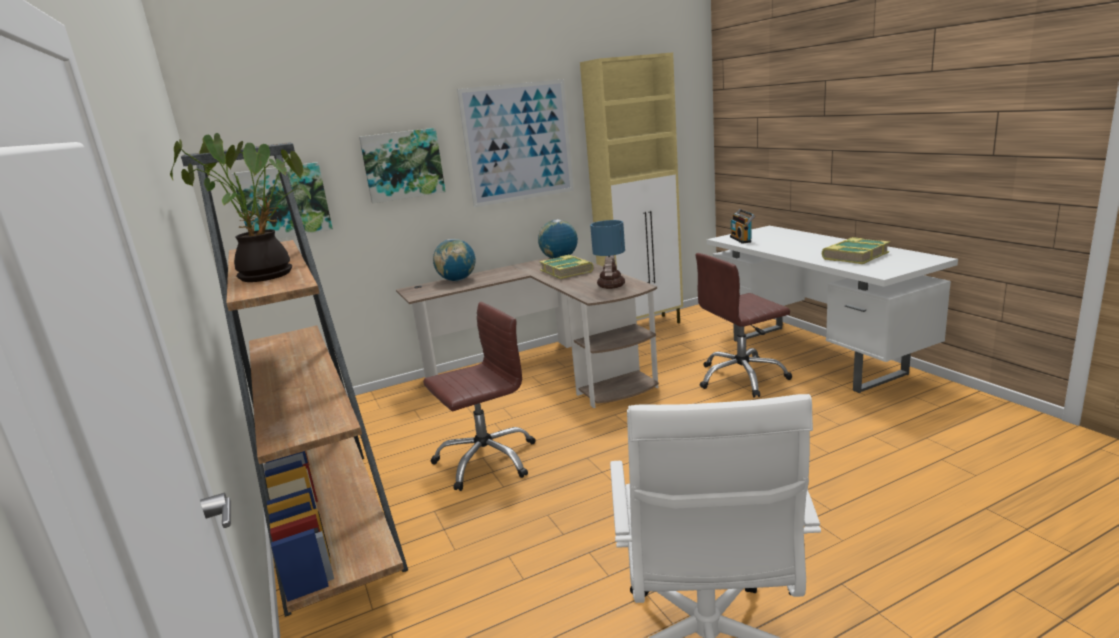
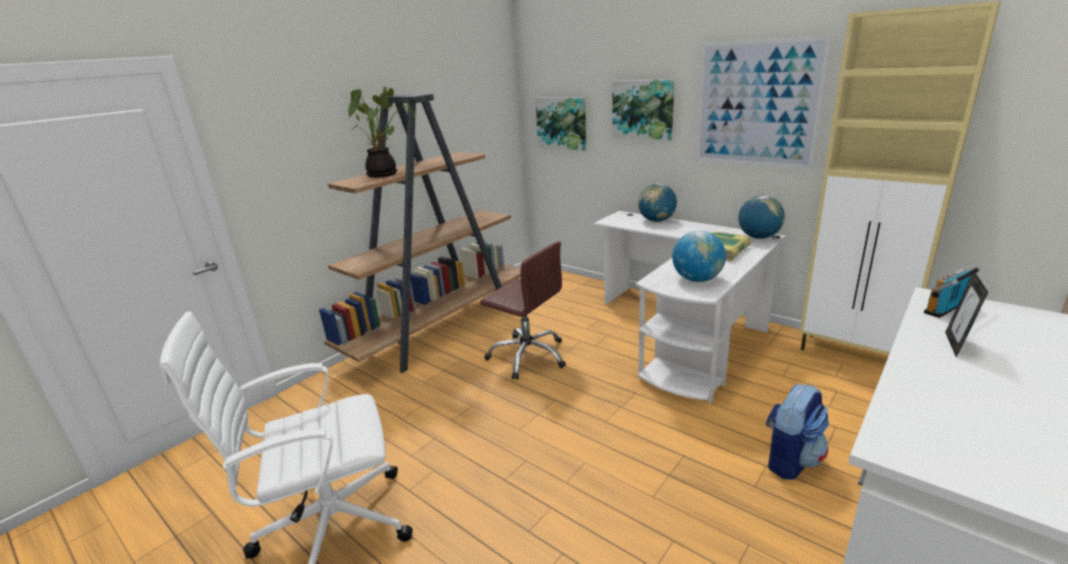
camera: 65 degrees right, 5 degrees up
brown desk [396,255,659,408] -> white desk [594,211,786,404]
table lamp [590,220,625,289] -> globe [672,231,726,282]
brown office chair [696,253,792,397] -> backpack [766,384,829,480]
book [822,237,890,264] -> none
none -> picture frame [945,271,988,358]

